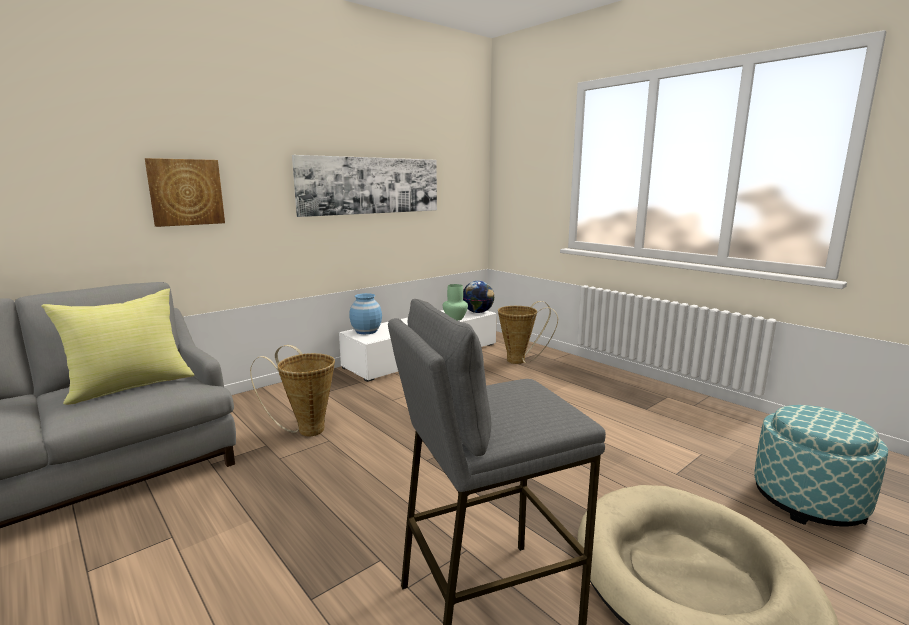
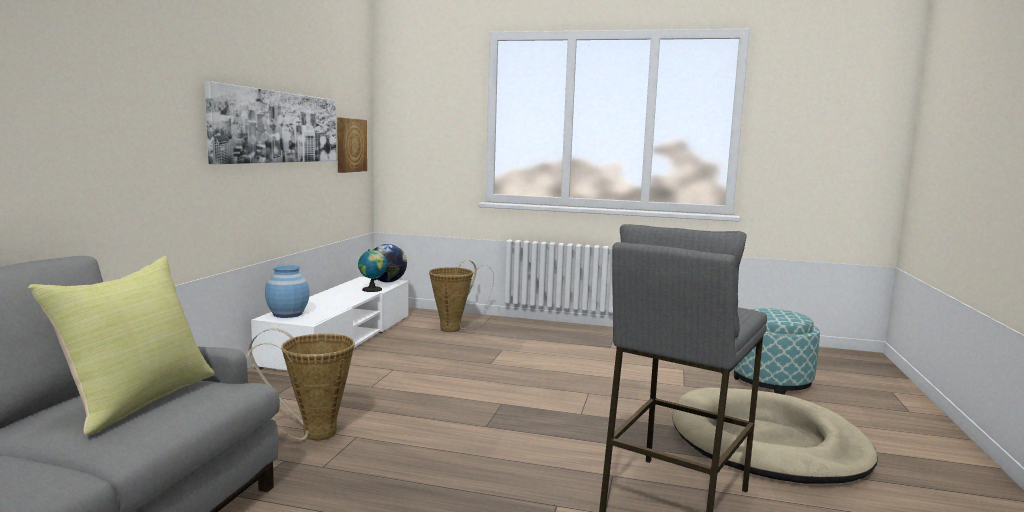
camera: 35 degrees left, 5 degrees down
picture [145,158,225,227] -> picture moved to [337,117,367,173]
green vase [443,284,468,320] -> globe [358,249,387,292]

